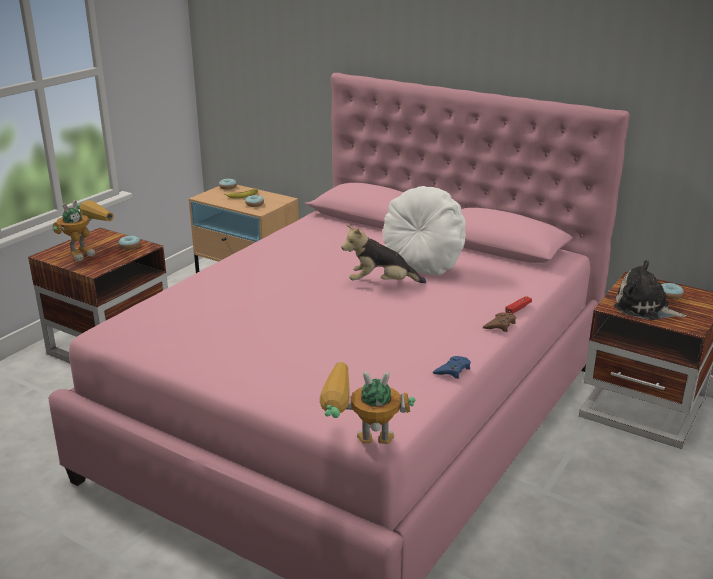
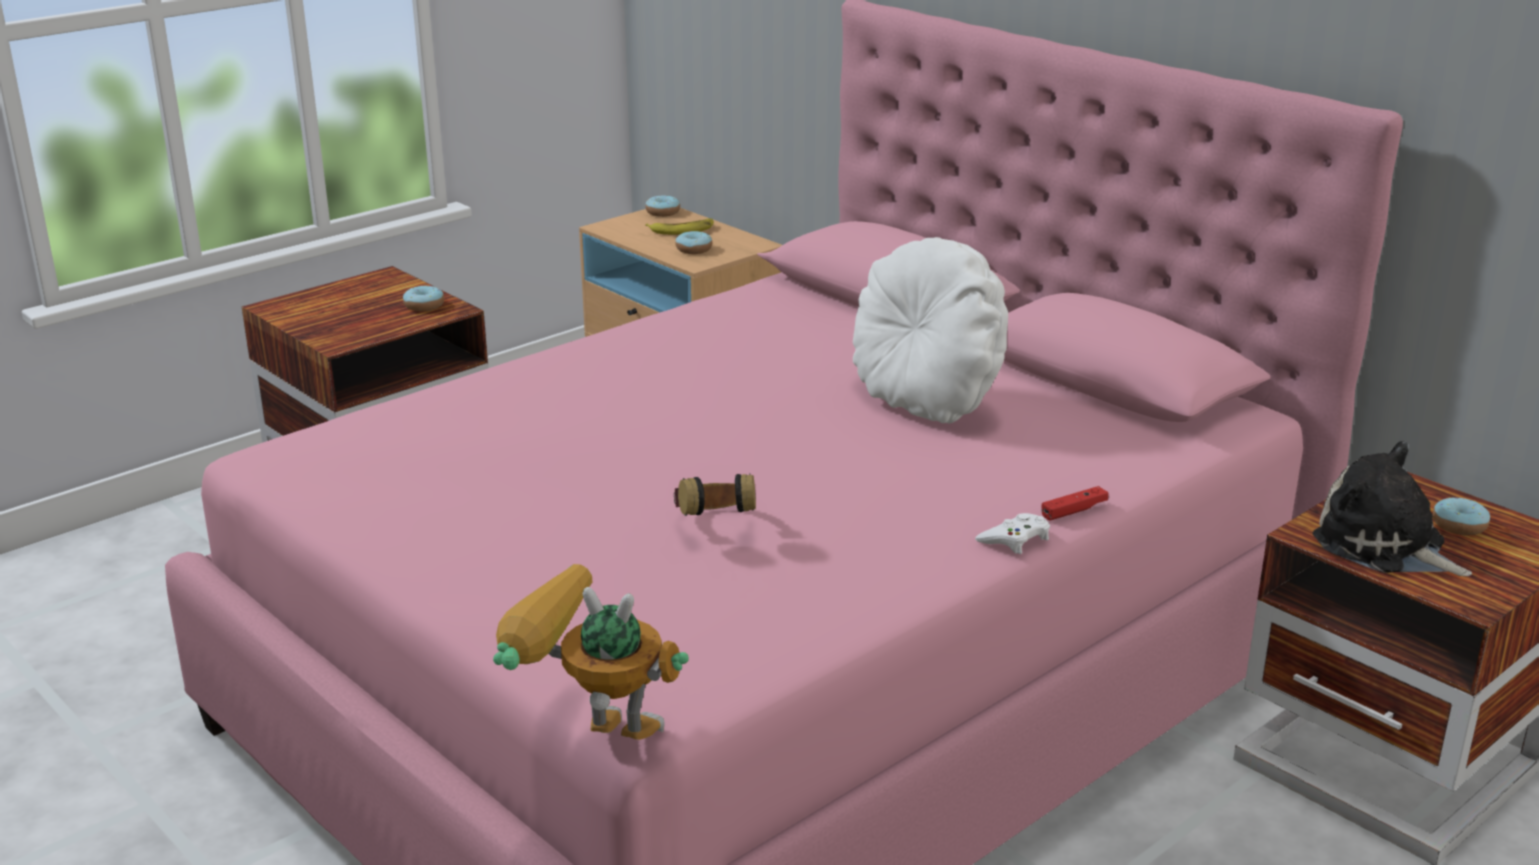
camera: 15 degrees right, 0 degrees up
toy robot [53,200,114,261] -> none
plush toy [341,225,426,283] -> none
blue game controller [433,356,471,379] -> none
brown game controller [483,312,516,332] -> white game controller [975,513,1050,554]
none -> headphones [674,473,756,516]

